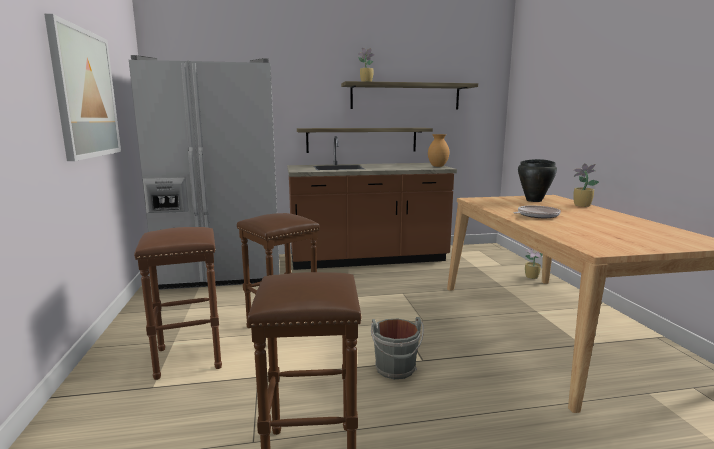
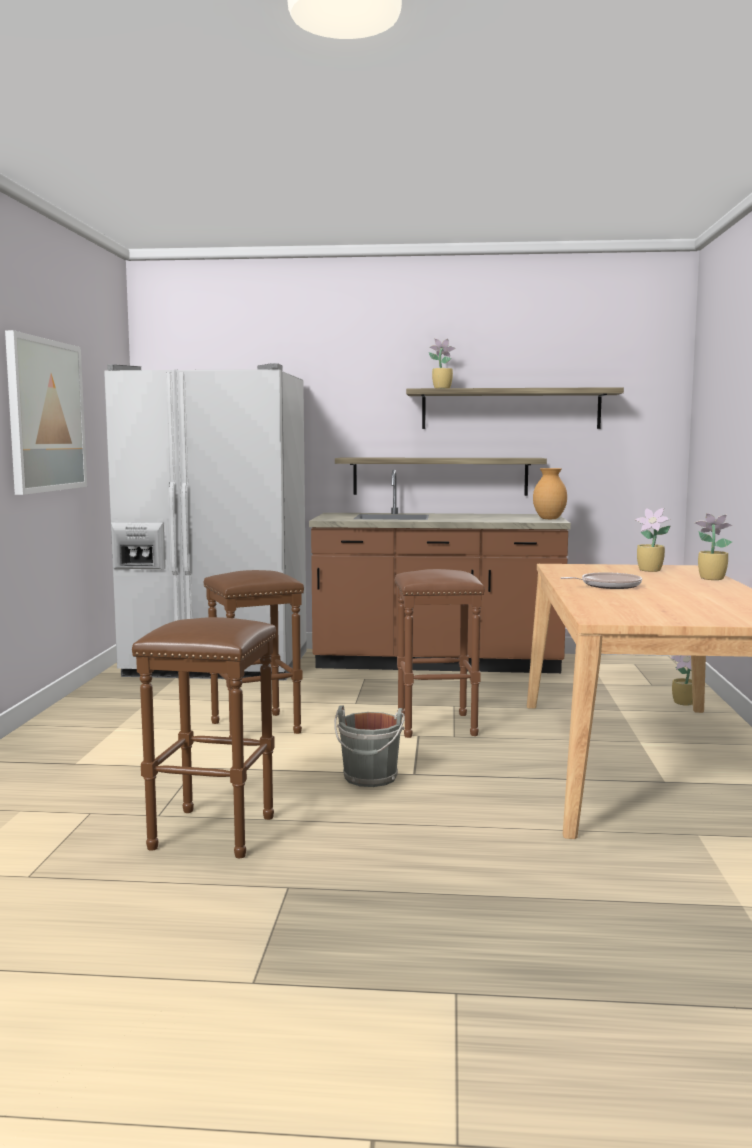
camera: 15 degrees right, 5 degrees down
brown stool [134,227,222,380] -> brown stool moved to [395,569,485,738]
black cooking pot [518,159,557,202] -> potted plant [635,508,671,572]

